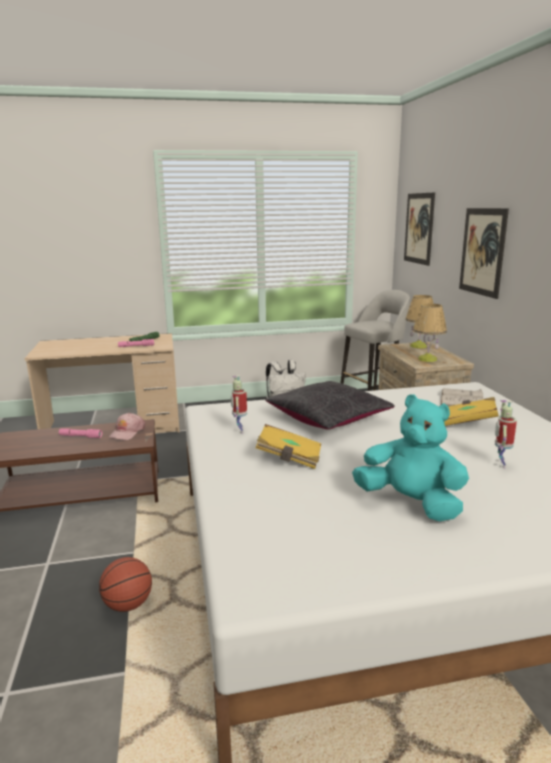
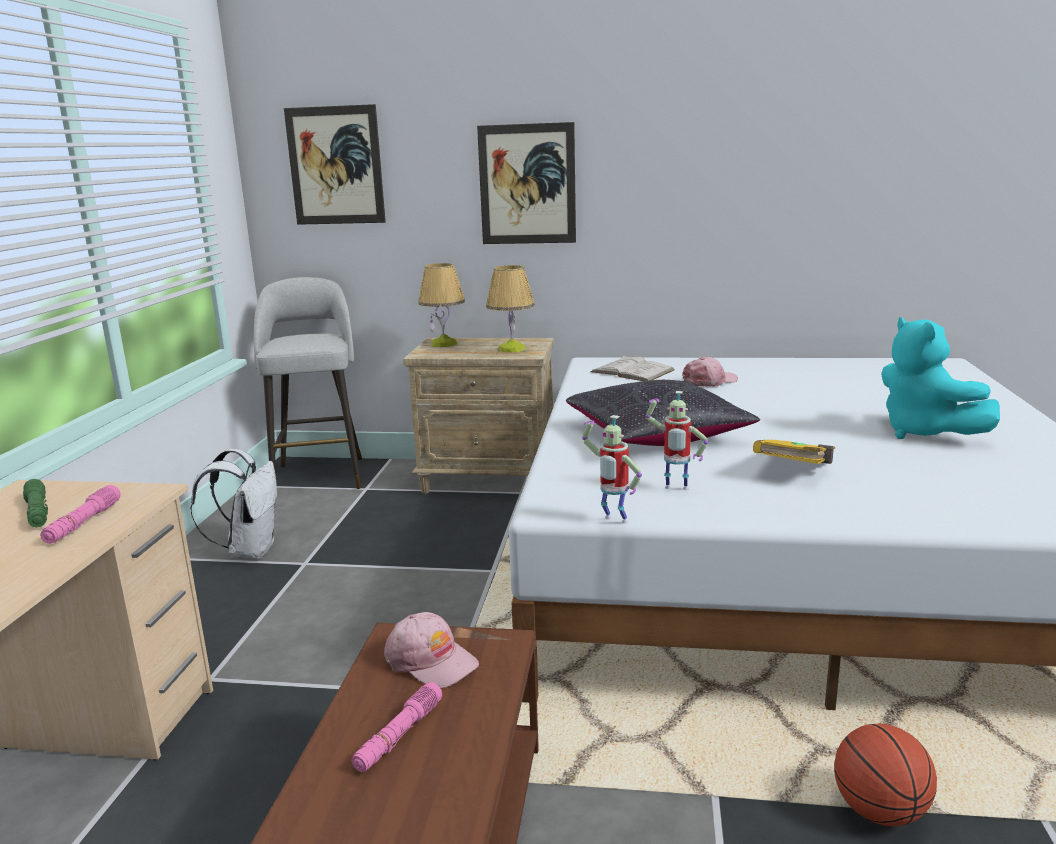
camera: 70 degrees left, 0 degrees up
turquoise plush toy [352,394,469,522] -> turquoise plush toy turned 75 degrees counterclockwise [881,317,1000,439]
yellow book [444,397,499,426] -> pink cap [682,357,738,387]
toy robot [495,400,517,468] -> toy robot moved to [582,415,642,524]

